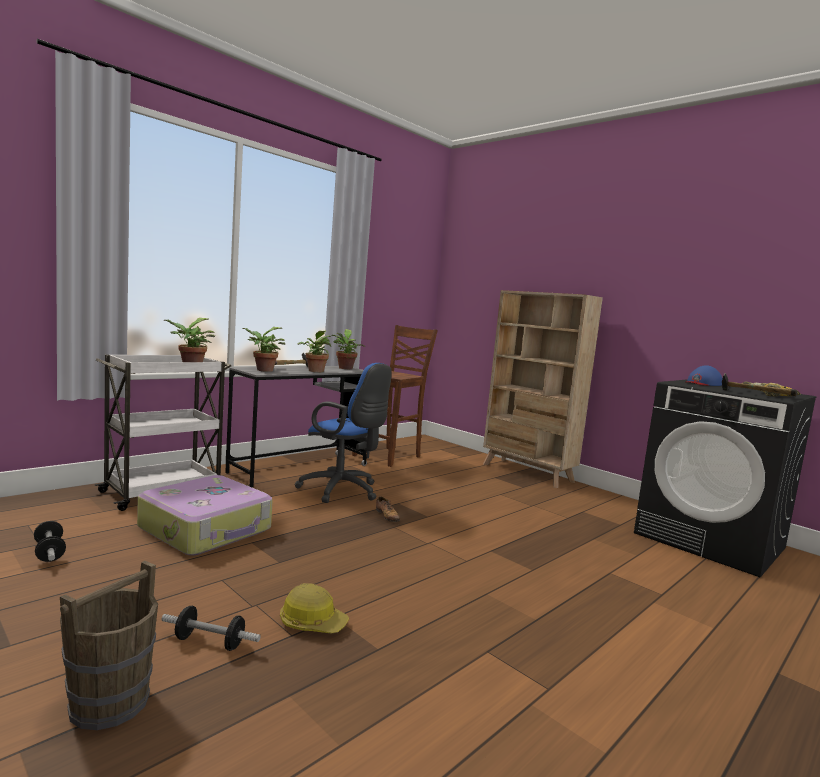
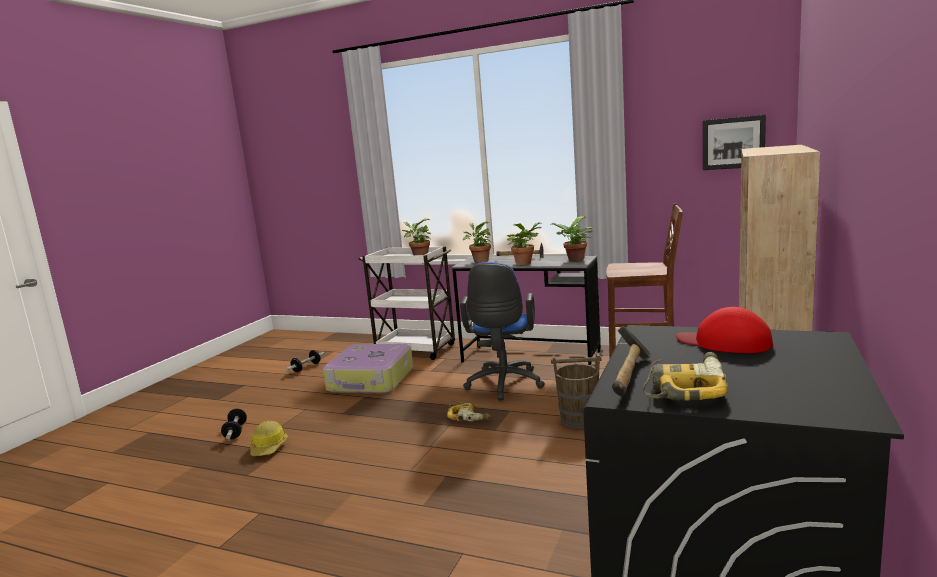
camera: 70 degrees right, 5 degrees up
brown bucket [60,561,158,730] -> brown bucket moved to [551,353,601,429]
shoe [376,496,400,522] -> power drill [447,401,491,421]
blue cap [686,365,722,386] -> red cap [676,307,773,353]
none -> picture [703,115,766,170]

